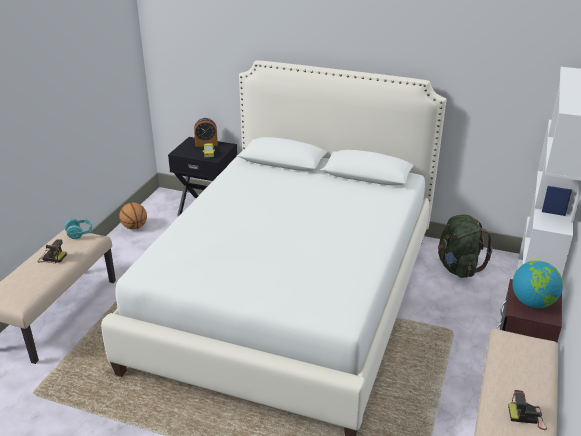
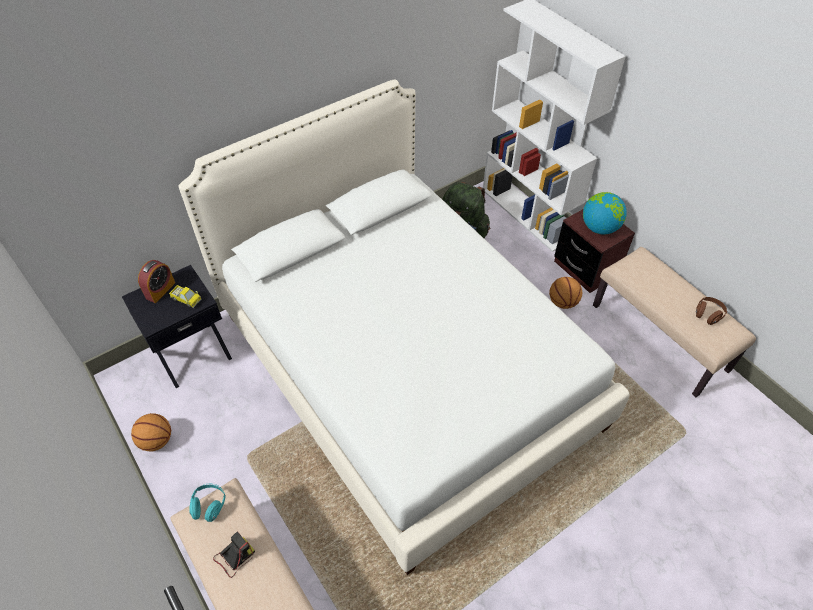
camera: 55 degrees left, 20 degrees up
camera [508,390,547,430] -> brown headphones [696,297,727,325]
none -> basketball [549,277,583,309]

